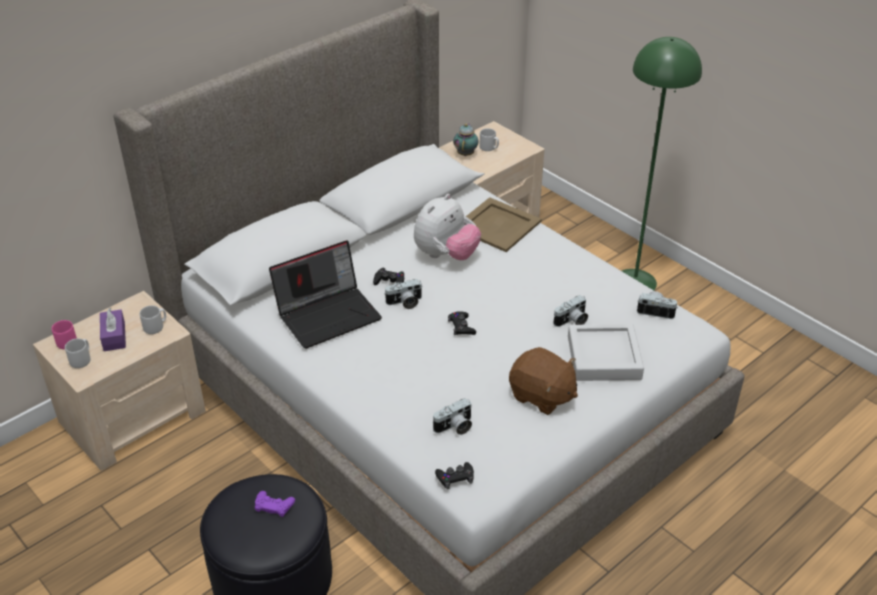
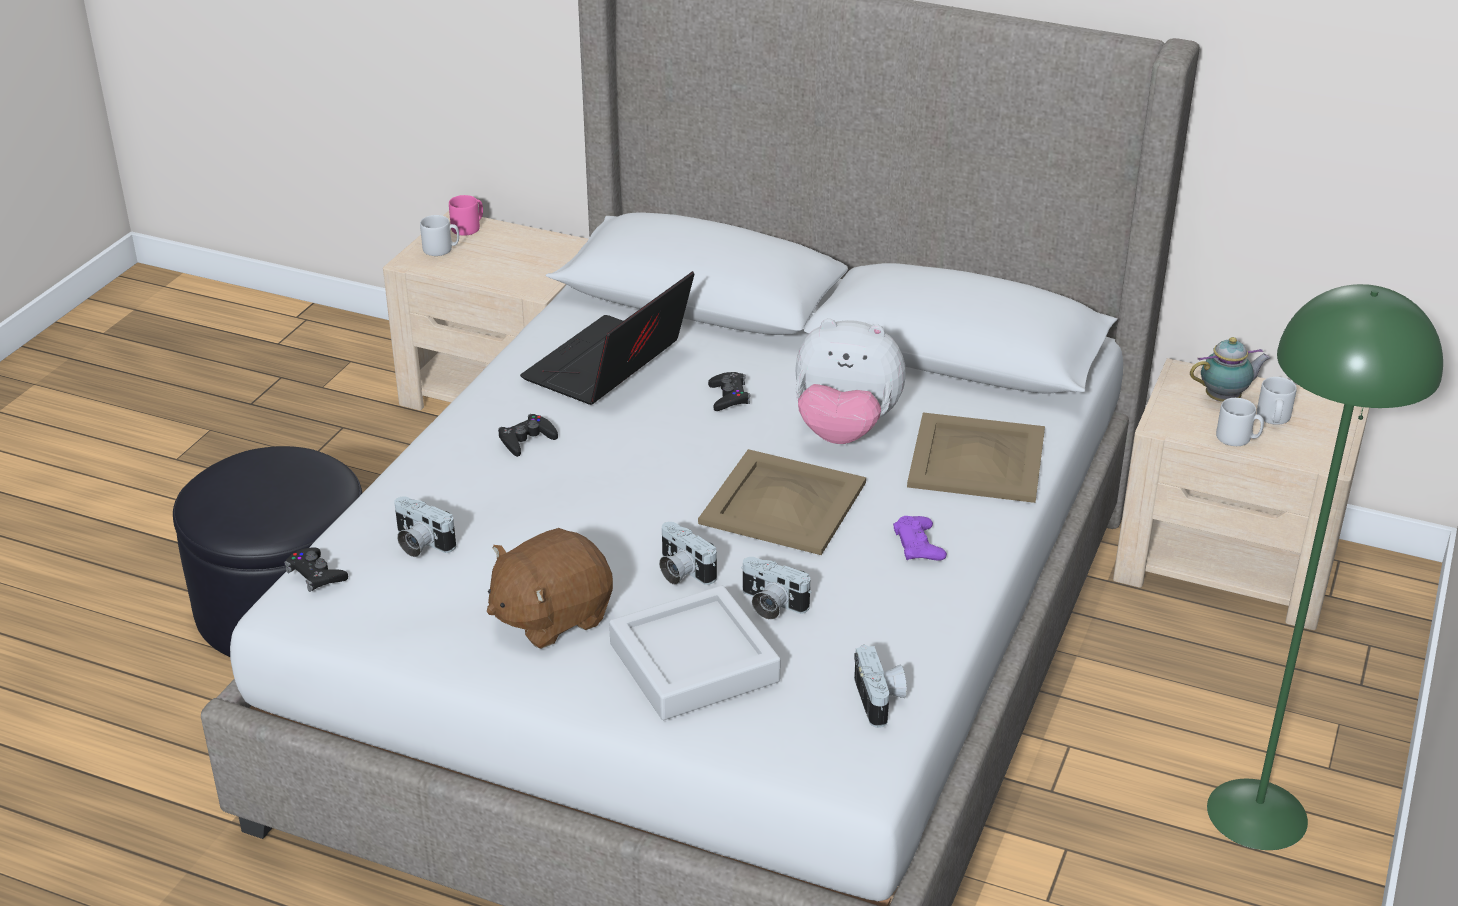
camera: 65 degrees right, 5 degrees down
purple tissue box [100,308,126,351] -> none
grey mug [139,305,166,334] -> grey mug moved to [1216,398,1264,446]
purple game controller [255,491,295,517] -> purple game controller moved to [893,516,947,561]
laptop [269,240,382,349] -> laptop turned 90 degrees clockwise [520,271,694,405]
camera [384,279,423,309] -> camera moved to [659,522,717,585]
black game controller [448,311,476,335] -> black game controller moved to [498,414,558,457]
brown plush toy [509,347,578,415] -> brown plush toy turned 45 degrees clockwise [487,528,613,649]
none -> beige tray [698,449,866,555]

